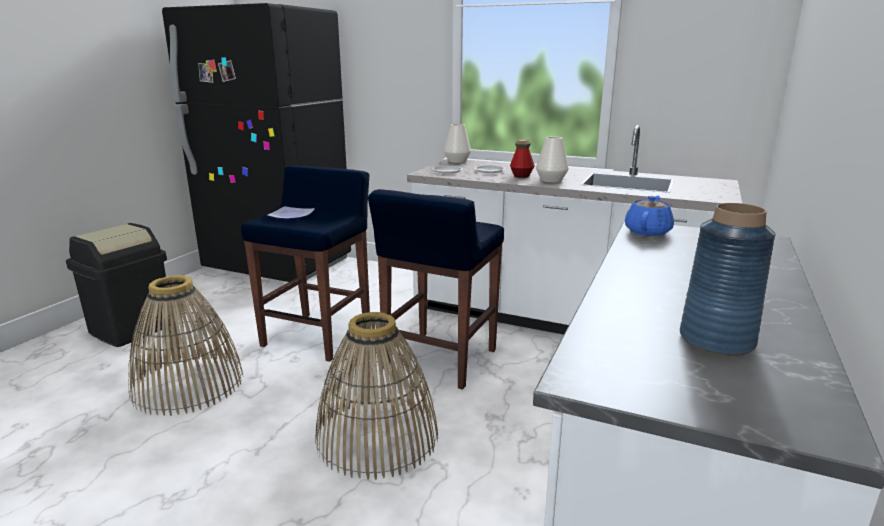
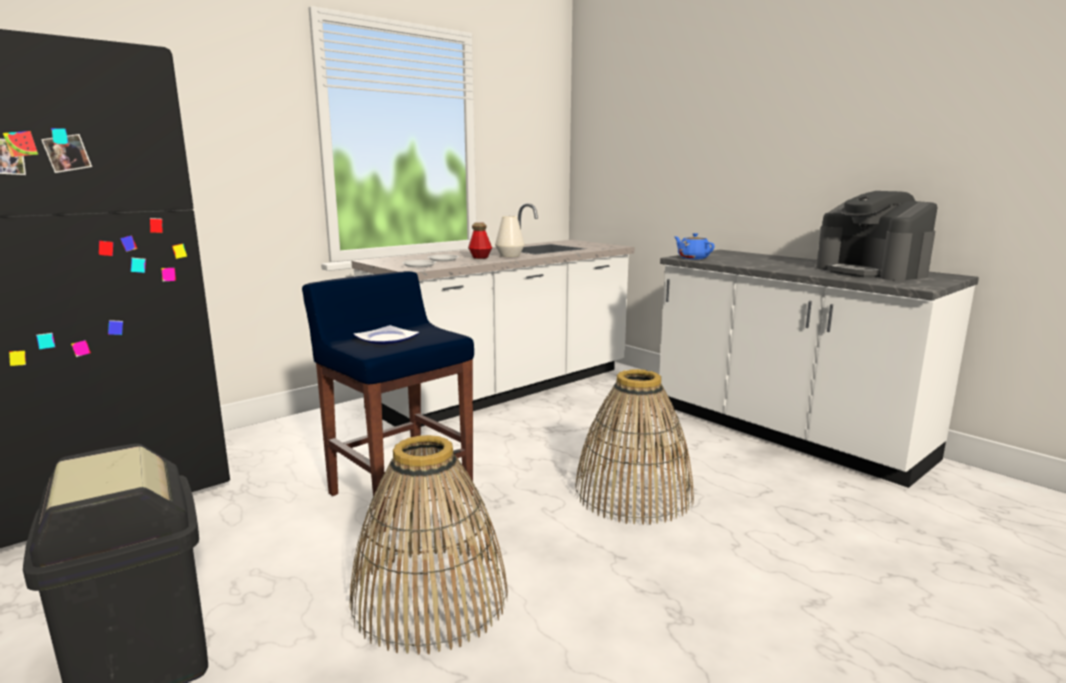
camera: 65 degrees left, 5 degrees down
blue stool [368,189,504,390] -> none
white vase [444,124,471,163] -> none
blue vase [680,203,775,356] -> coffee machine [816,191,938,281]

